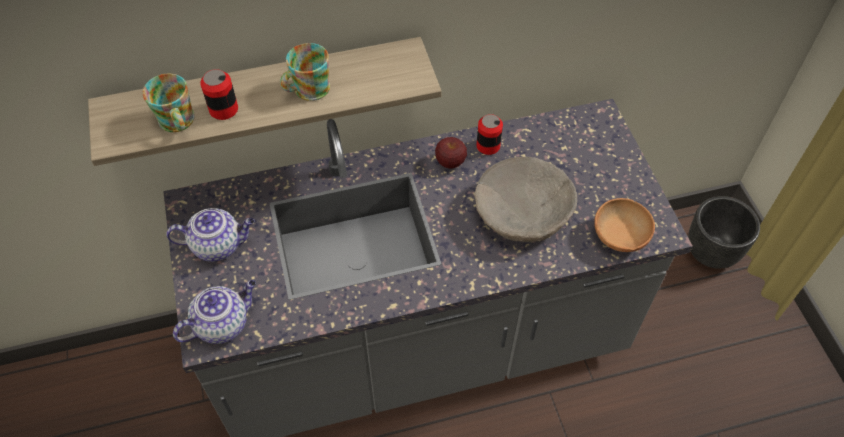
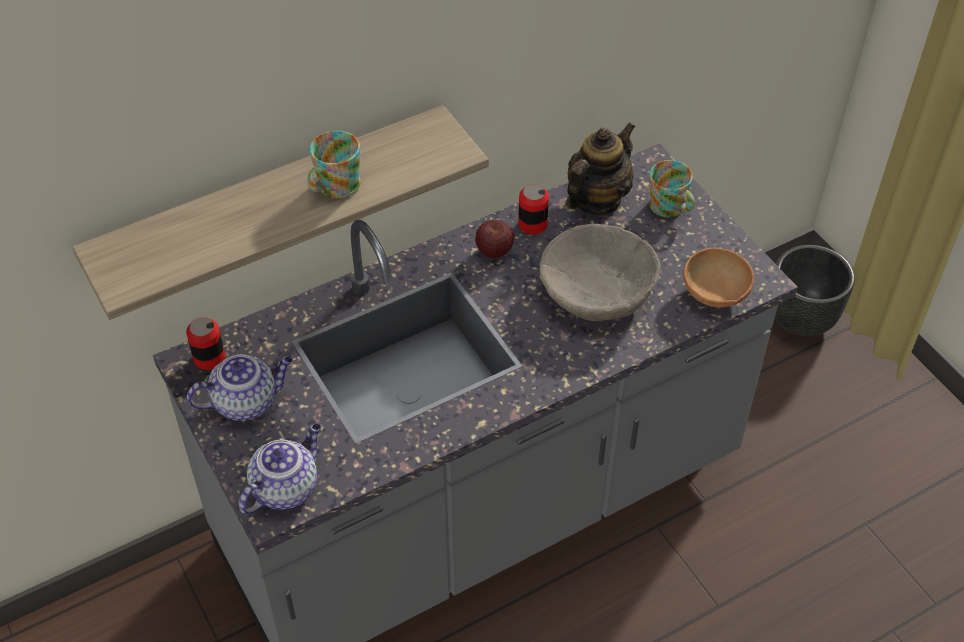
camera: 15 degrees left, 5 degrees down
mug [142,74,195,132] -> mug moved to [649,160,695,217]
can [200,69,238,120] -> can moved to [186,317,225,370]
none -> teapot [566,123,635,215]

